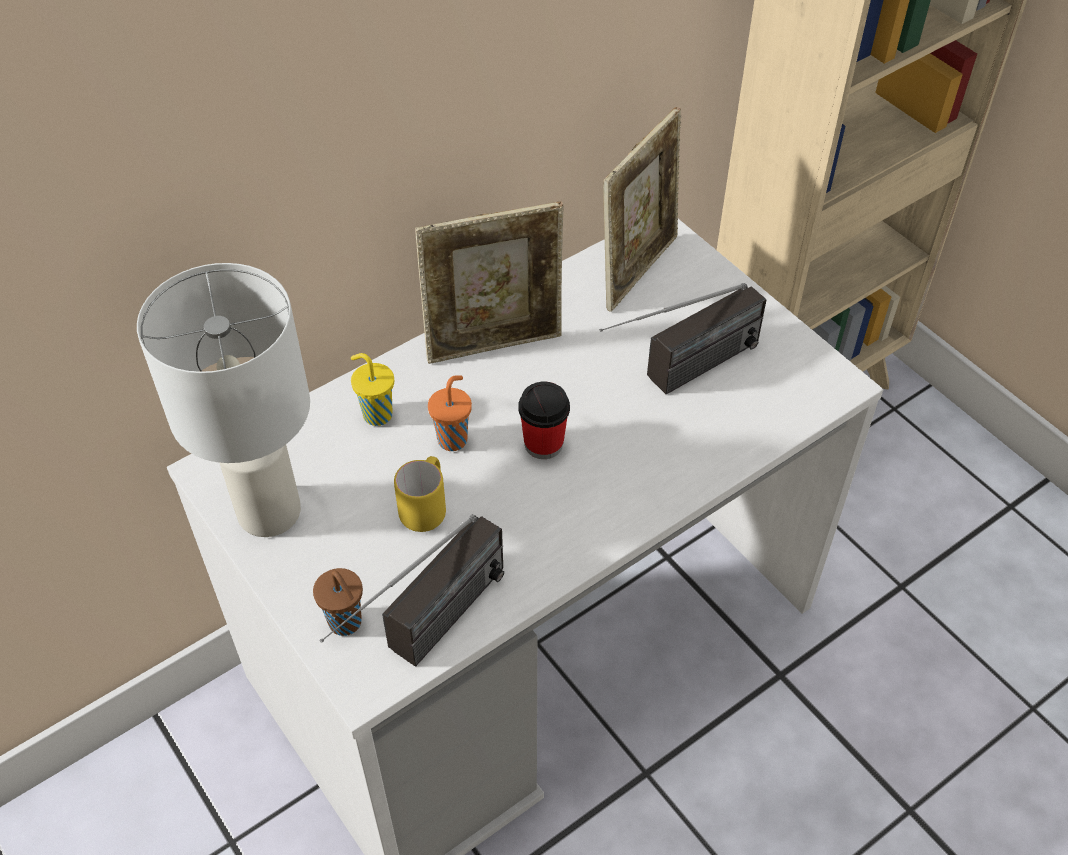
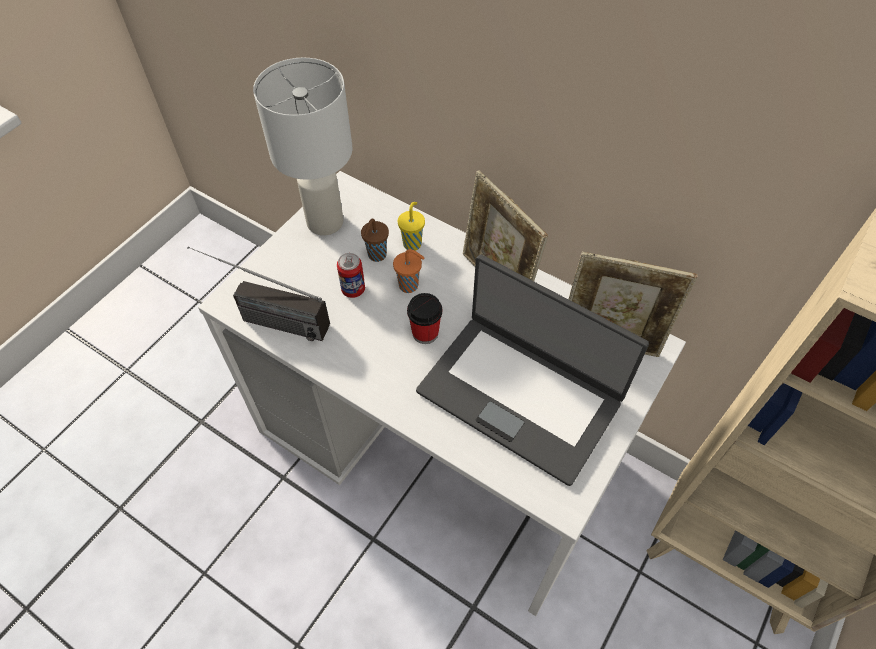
camera: 70 degrees right, 5 degrees up
brown cup [313,568,363,636] -> brown cup moved to [361,219,389,262]
yellow mug [394,456,446,532] -> can [337,253,365,298]
radio [600,283,767,395] -> laptop [416,254,649,486]

